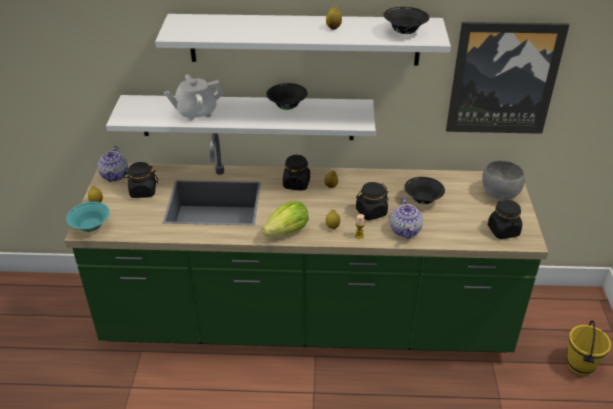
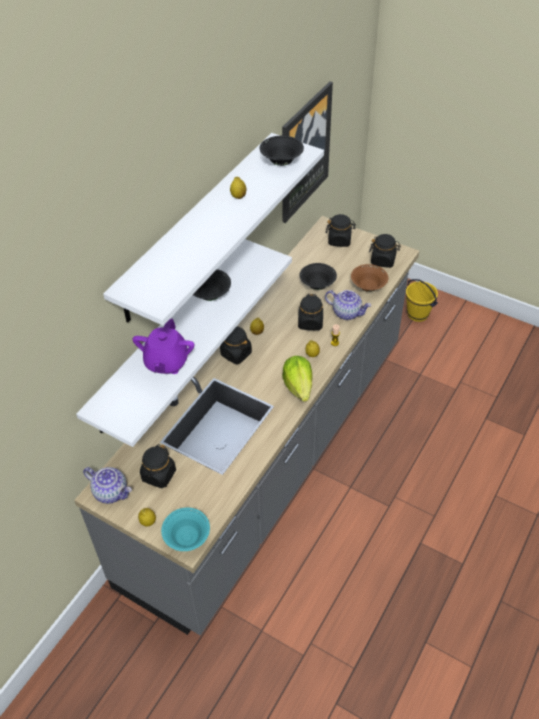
camera: 60 degrees left, 10 degrees up
green counter [64,133,548,353] -> grey counter [74,216,419,635]
white teapot [164,74,224,121] -> purple teapot [132,319,194,374]
grey bowl [482,160,525,199] -> black jar [326,214,356,247]
none -> brown bowl [351,264,388,292]

